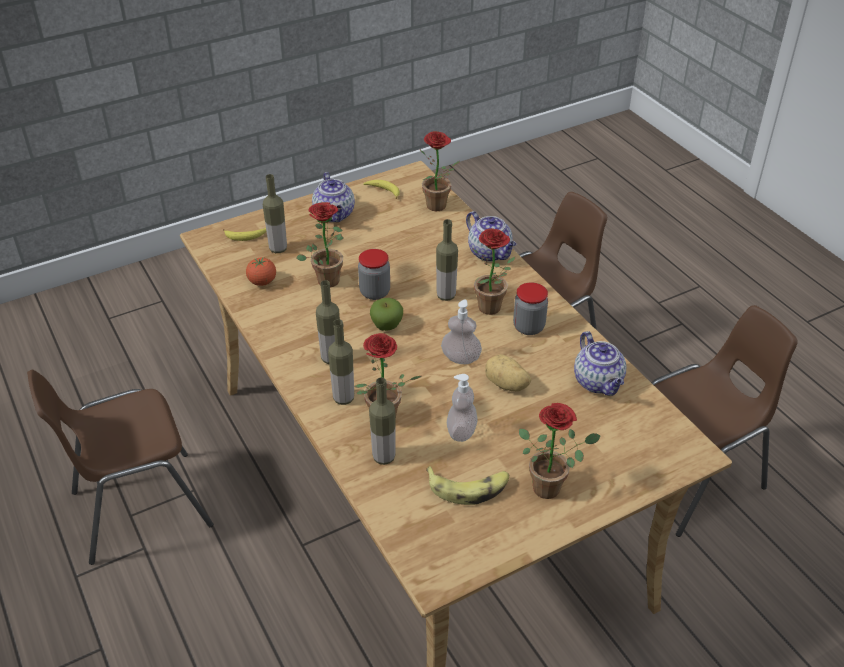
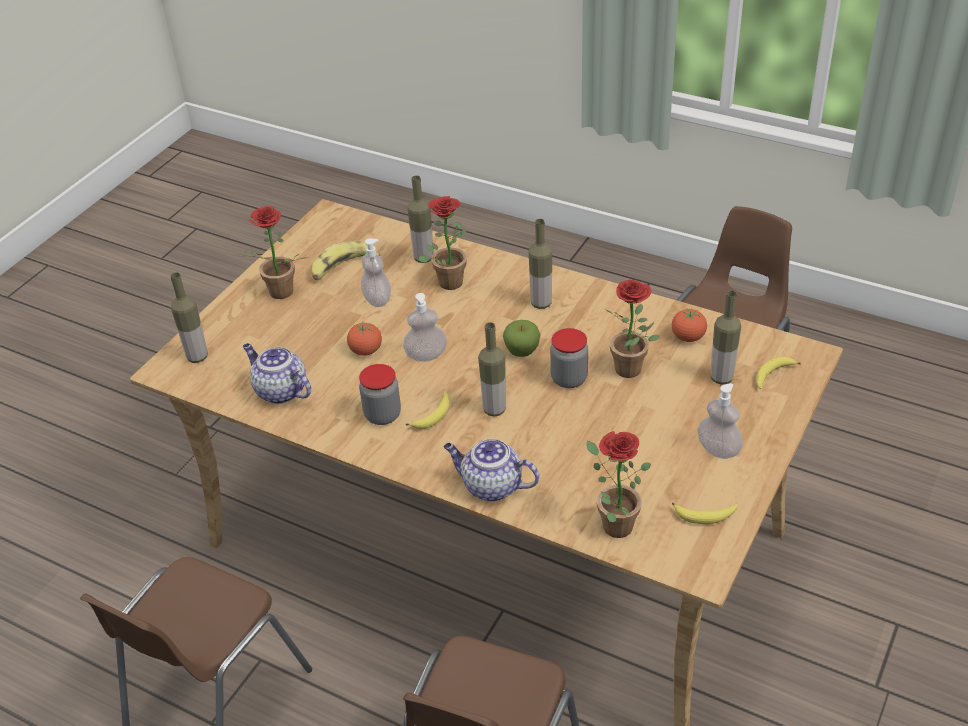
camera: 150 degrees right, 0 degrees up
teapot [312,172,355,222] -> soap dispenser [697,383,743,459]
bottle [328,319,354,405] -> bottle moved to [170,272,208,363]
potted plant [472,228,515,315] -> banana [406,392,450,429]
potato [485,354,531,392] -> tomato [347,322,382,356]

